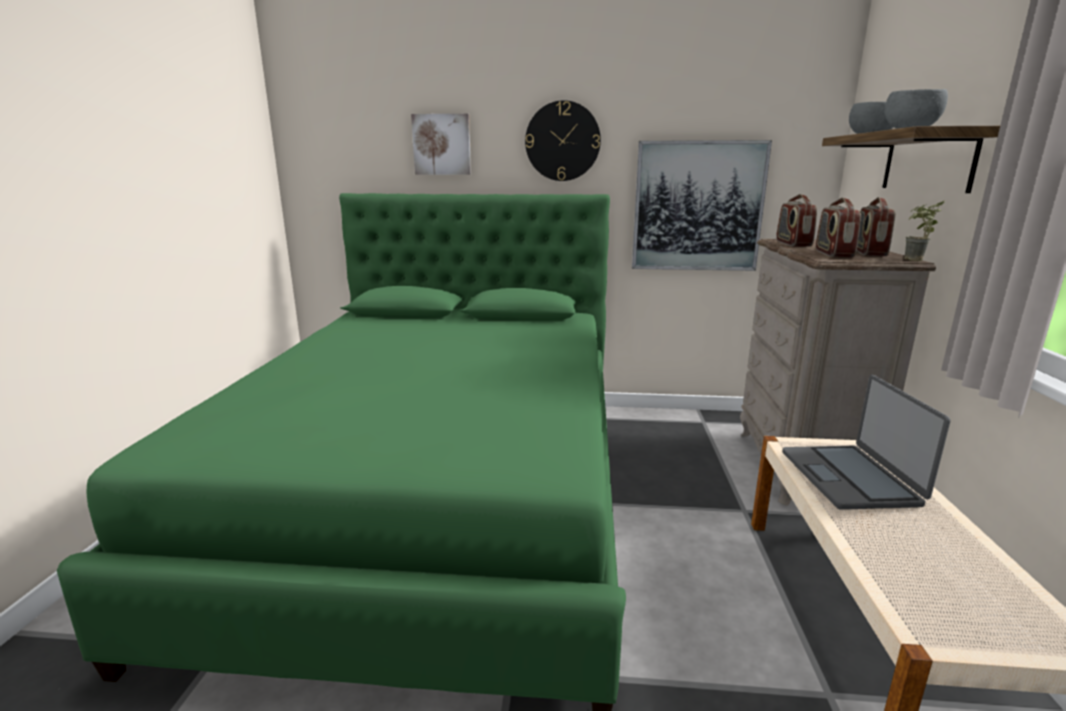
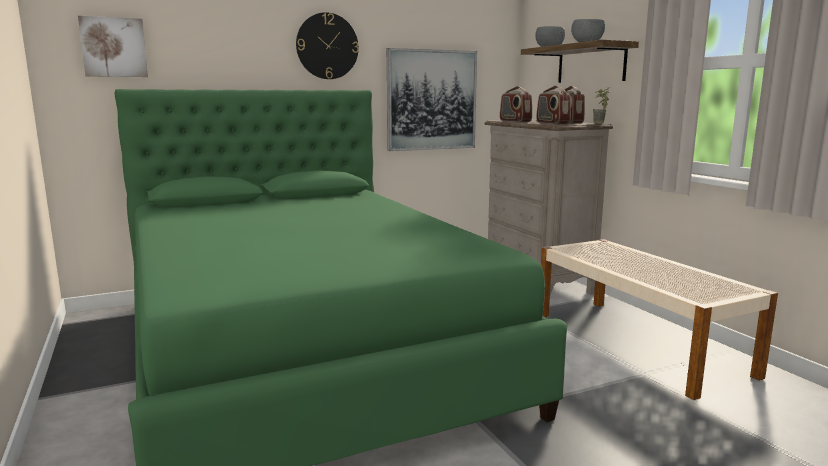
camera: 30 degrees left, 5 degrees down
picture [411,114,471,175] -> picture moved to [78,16,148,77]
laptop [782,375,950,510] -> none

